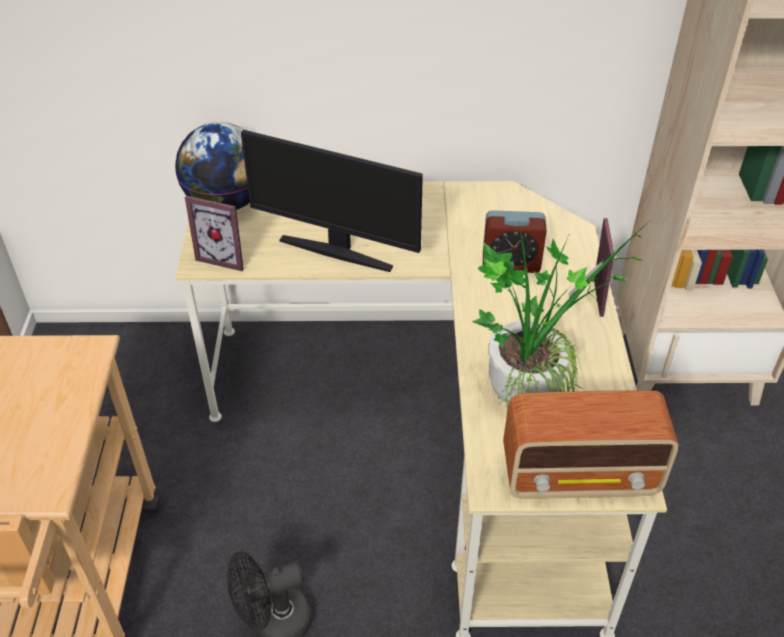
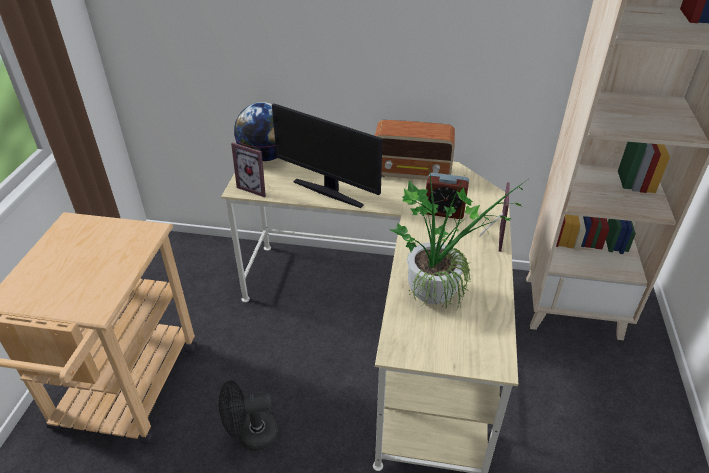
camera: 10 degrees right, 5 degrees down
radio [503,390,678,499] -> radio moved to [375,120,455,180]

